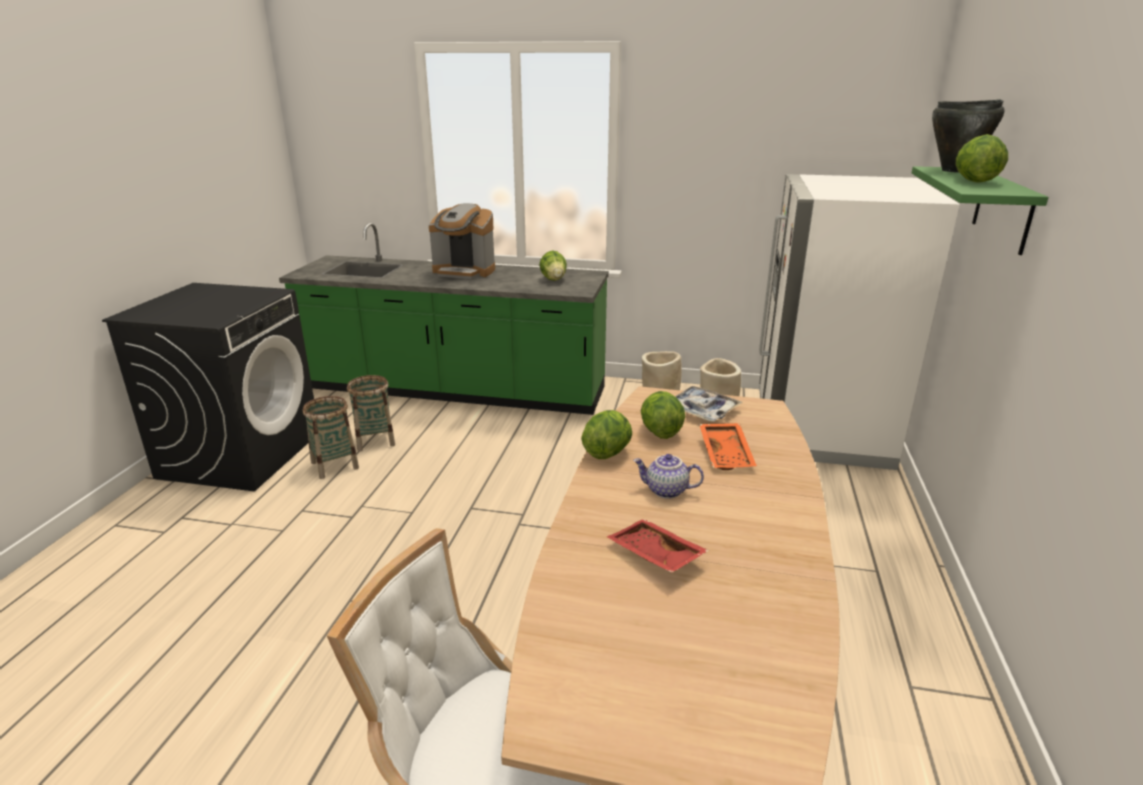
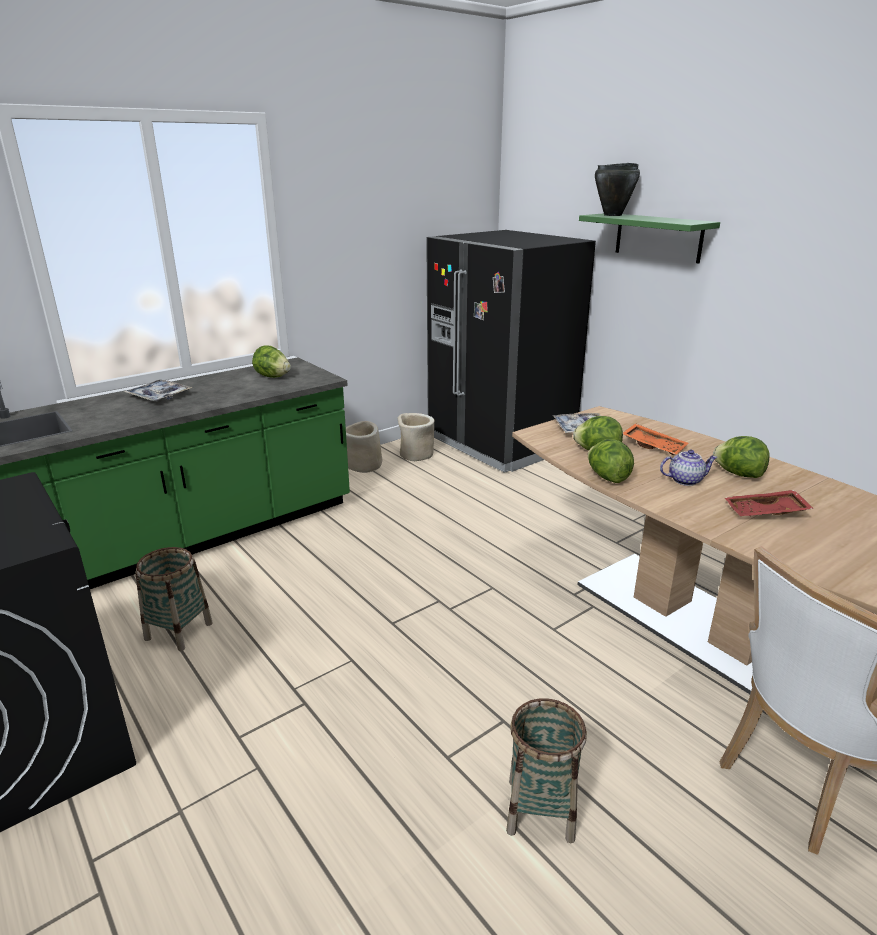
camera: 50 degrees left, 0 degrees up
basket [303,396,359,479] -> basket moved to [506,698,587,844]
coffee machine [429,203,495,279] -> tray [124,380,193,401]
teapot [633,454,704,499] -> teapot turned 150 degrees counterclockwise [660,450,718,486]
white fridge [759,174,960,470] -> black fridge [426,230,596,473]
lettuce [956,134,1008,183] -> lettuce moved to [713,436,770,478]

